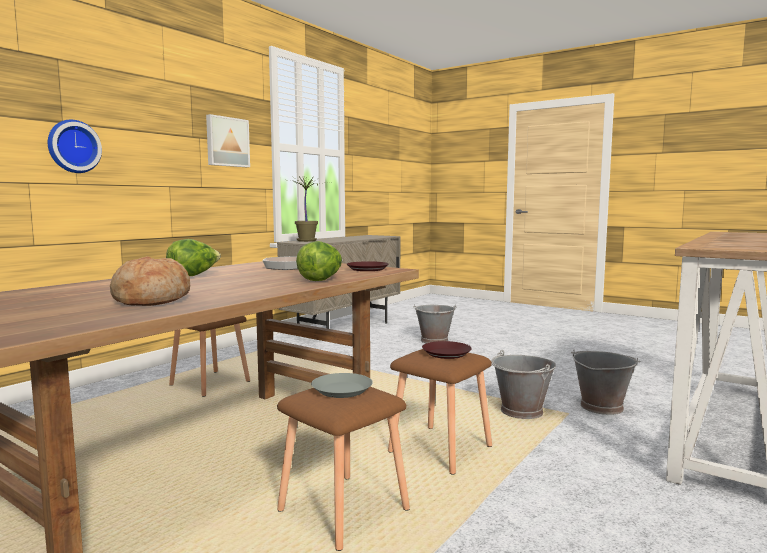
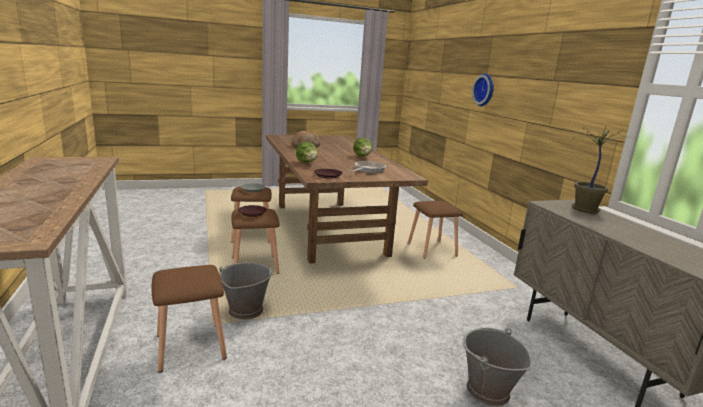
camera: 125 degrees right, 10 degrees up
picture [206,114,250,167] -> none
grey bucket [571,349,641,415] -> brown stool [151,265,227,373]

